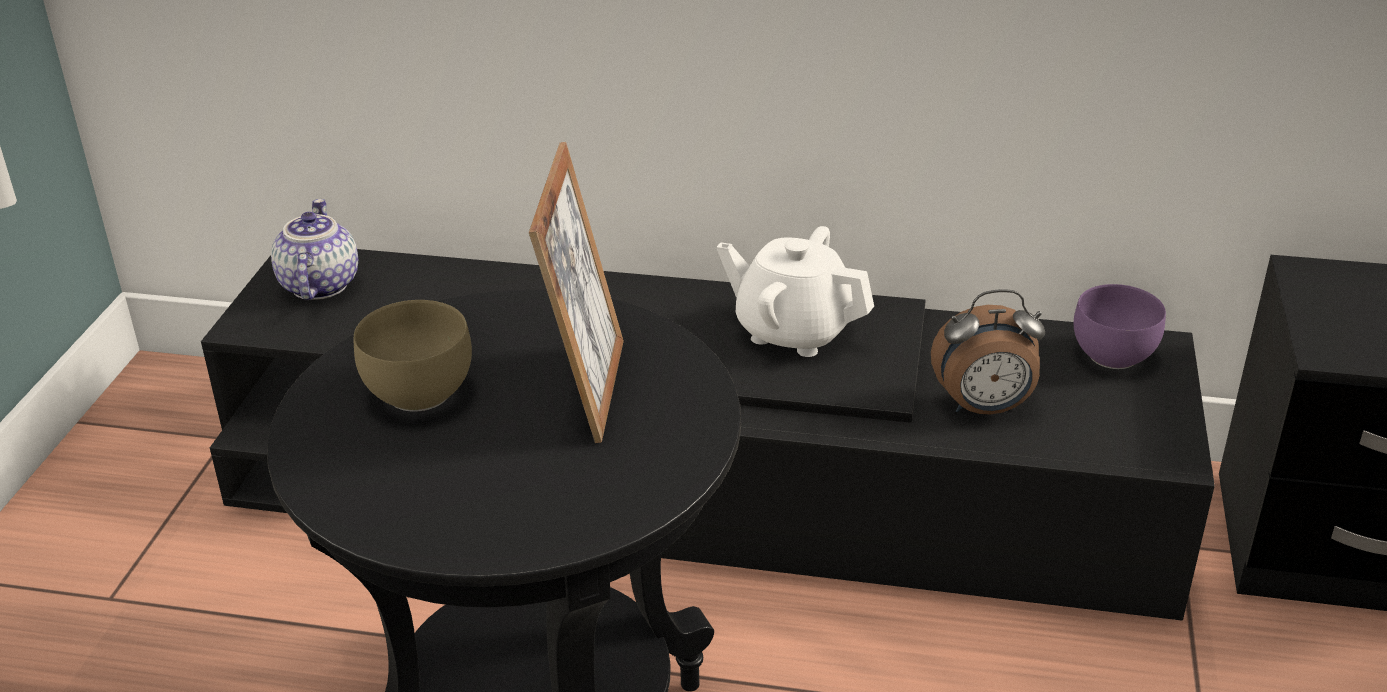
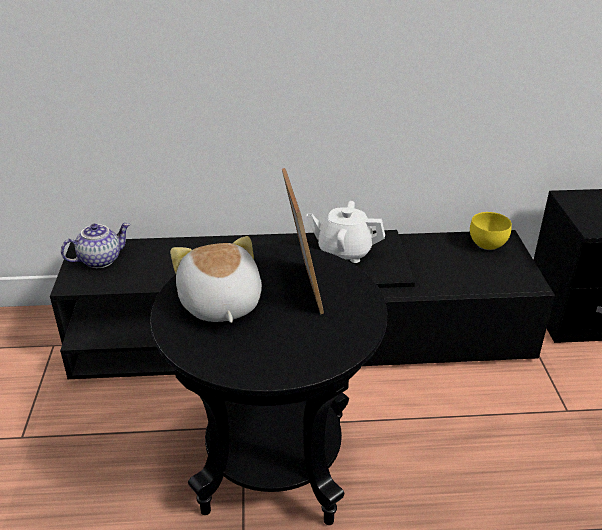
camera: 15 degrees left, 0 degrees up
teapot [271,199,358,300] -> teapot turned 75 degrees clockwise [61,223,130,268]
brown bowl [354,300,472,412] -> plush toy [170,236,262,323]
alarm clock [931,289,1045,415] -> none
purple bowl [1074,284,1166,369] -> yellow bowl [470,212,512,250]

